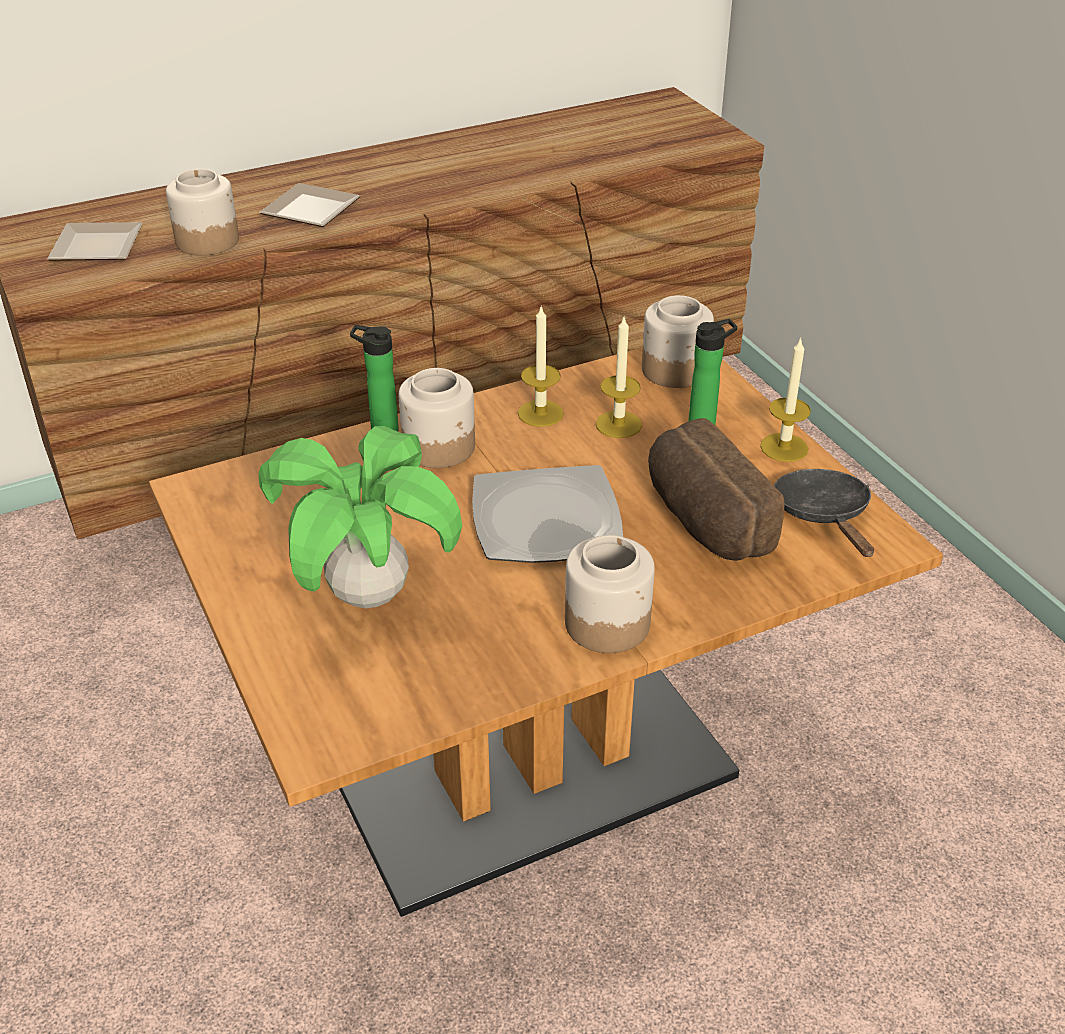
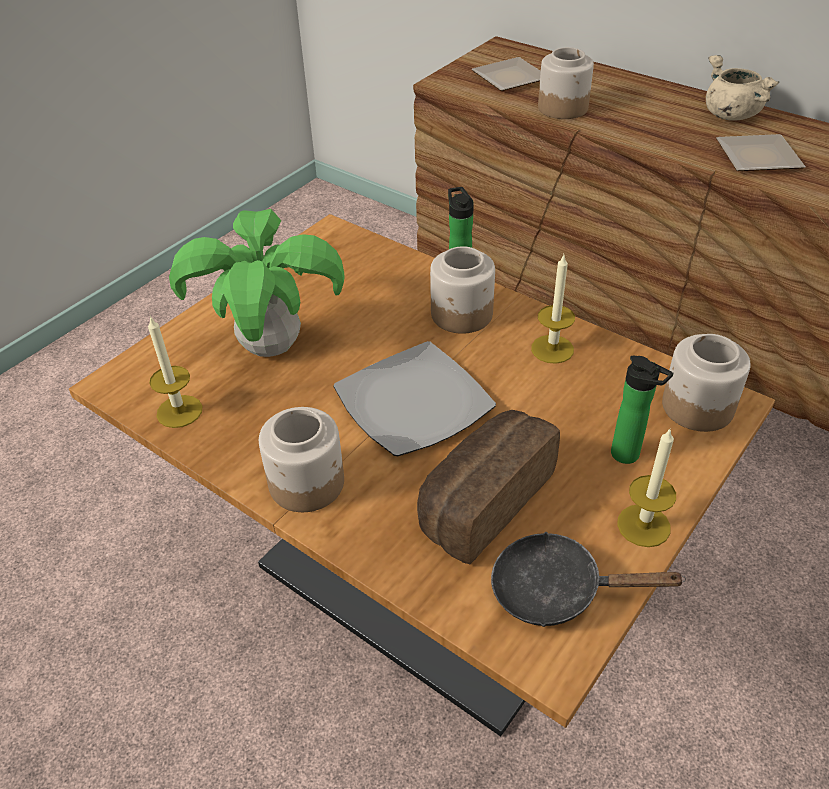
camera: 65 degrees right, 5 degrees up
plate [260,183,360,227] -> plate moved to [716,134,805,171]
candle [596,317,642,438] -> candle moved to [148,316,202,428]
black frying pan [774,469,874,557] -> black frying pan turned 135 degrees counterclockwise [491,532,686,627]
none -> beige cooking pot [706,55,779,121]

